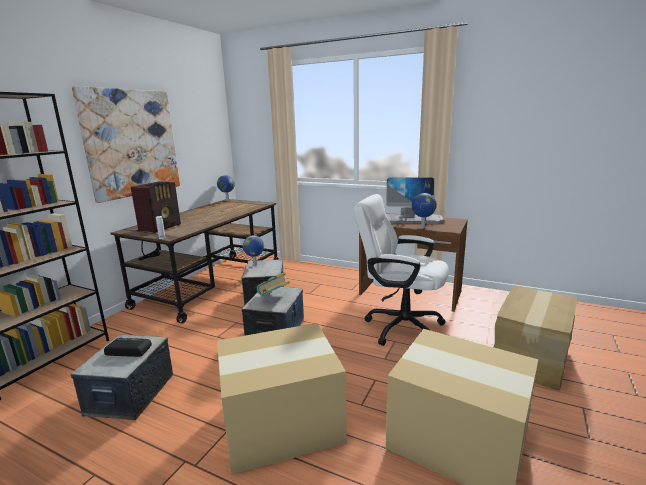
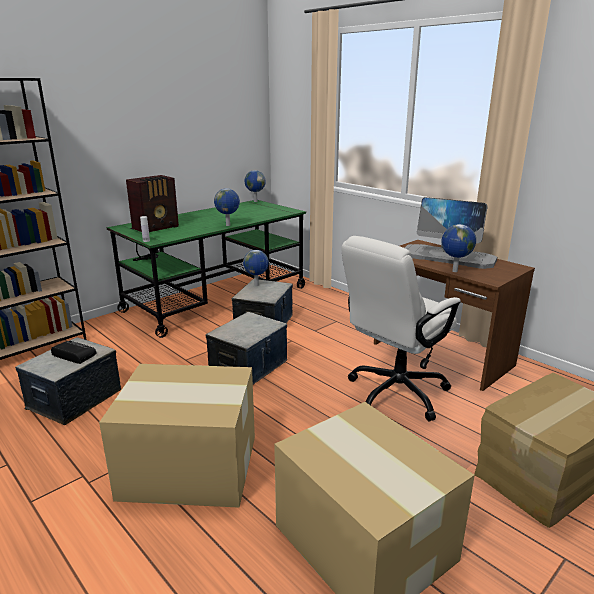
camera: 20 degrees right, 5 degrees up
picture [72,86,180,203] -> none
brown desk [111,199,279,324] -> green desk [106,200,306,338]
book [257,272,290,296] -> none
white office chair [354,194,449,346] -> white office chair turned 90 degrees counterclockwise [341,236,461,421]
none -> globe [214,188,240,226]

